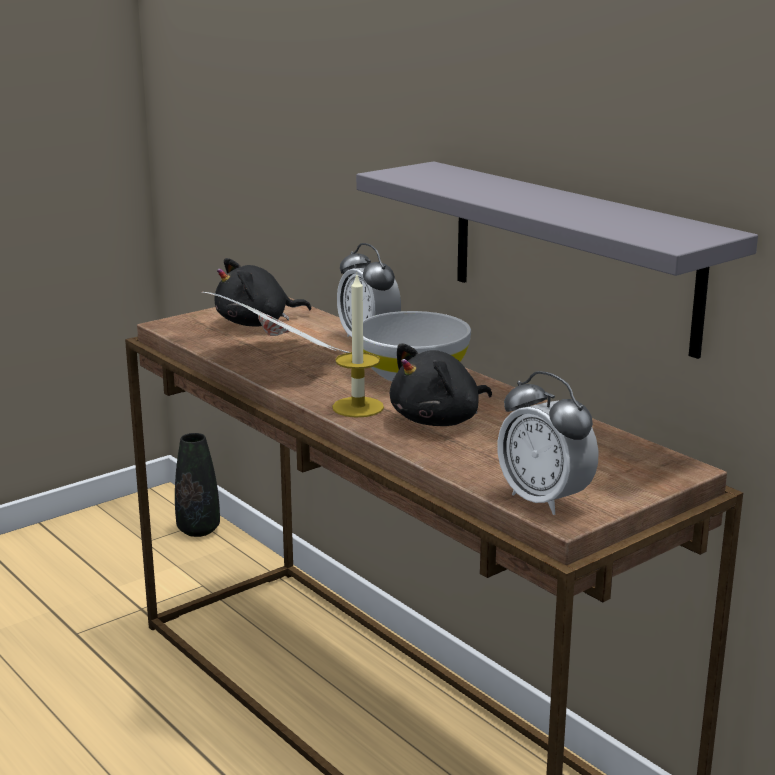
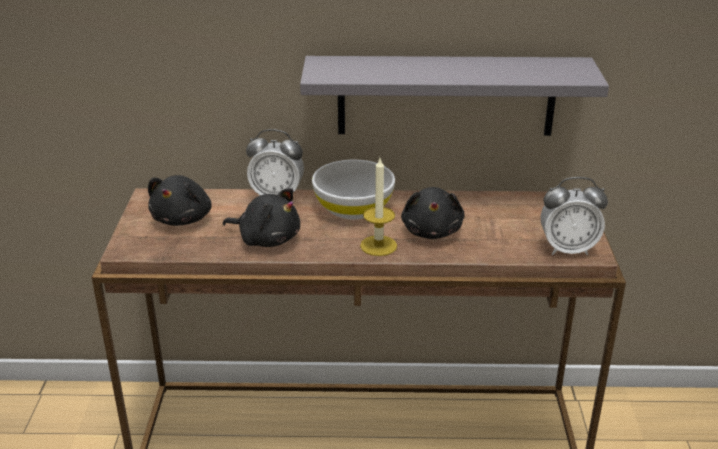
camera: 50 degrees left, 10 degrees up
black vase [175,433,220,537] -> none
newspaper [201,292,350,353] -> black plush toy [223,188,300,247]

